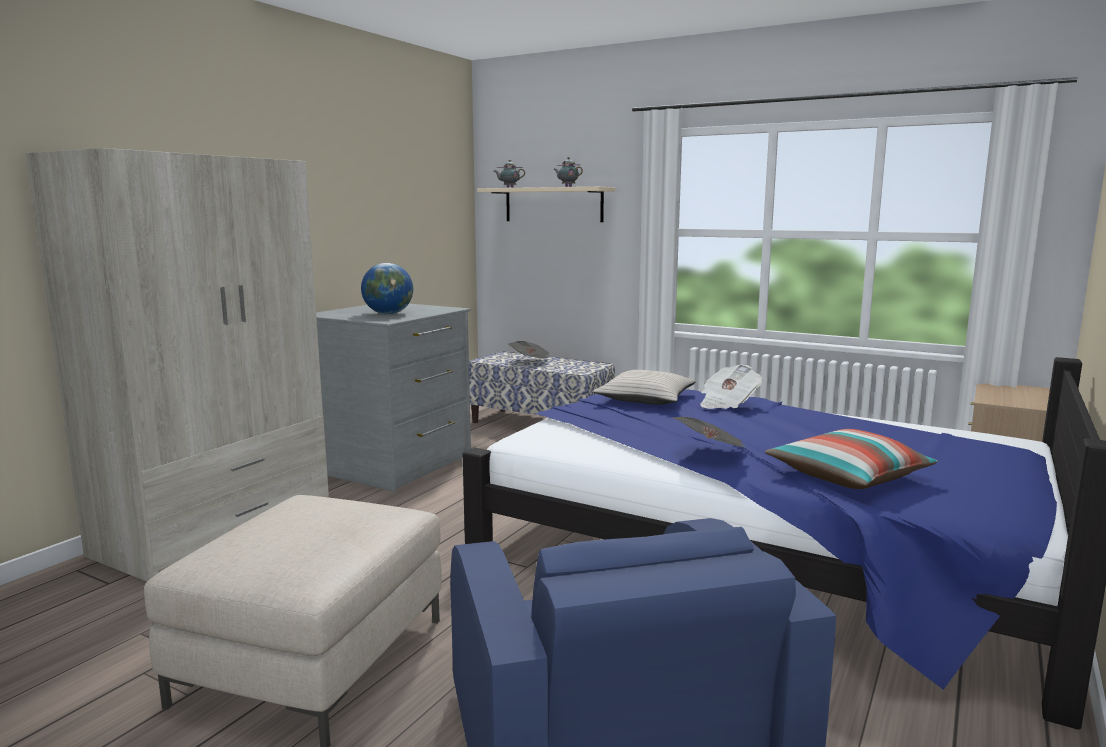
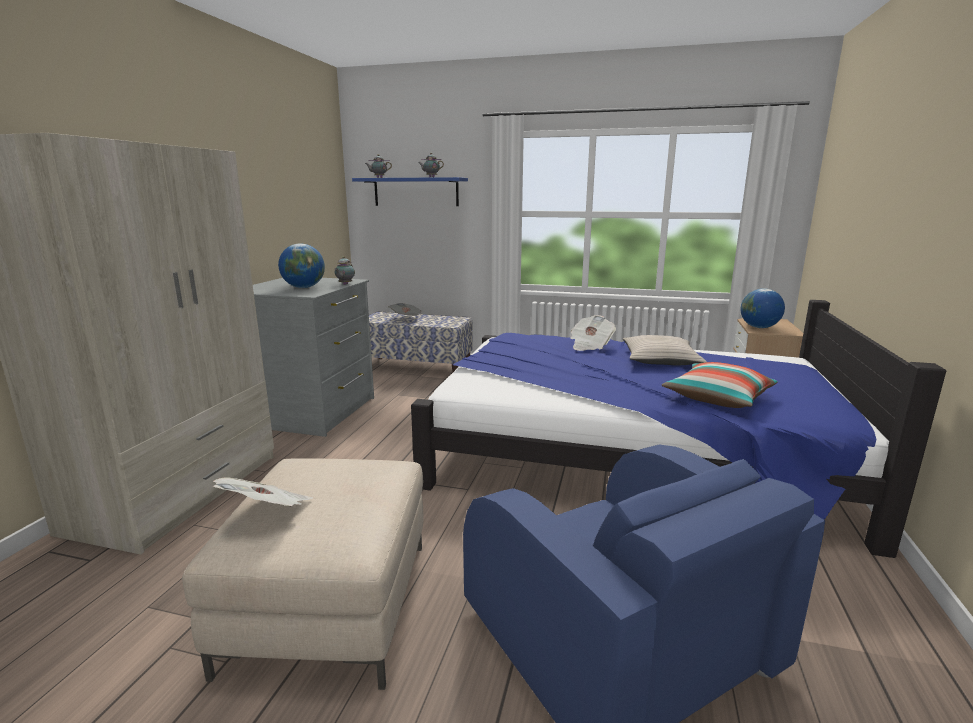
camera: 15 degrees left, 5 degrees up
beige shelf [477,187,615,222] -> blue shelf [352,177,468,206]
beige pillow [593,370,696,405] -> beige pillow moved to [623,335,707,365]
newspaper [672,417,745,447] -> newspaper moved to [213,477,313,506]
none -> teapot [334,256,355,285]
none -> globe [740,288,785,328]

